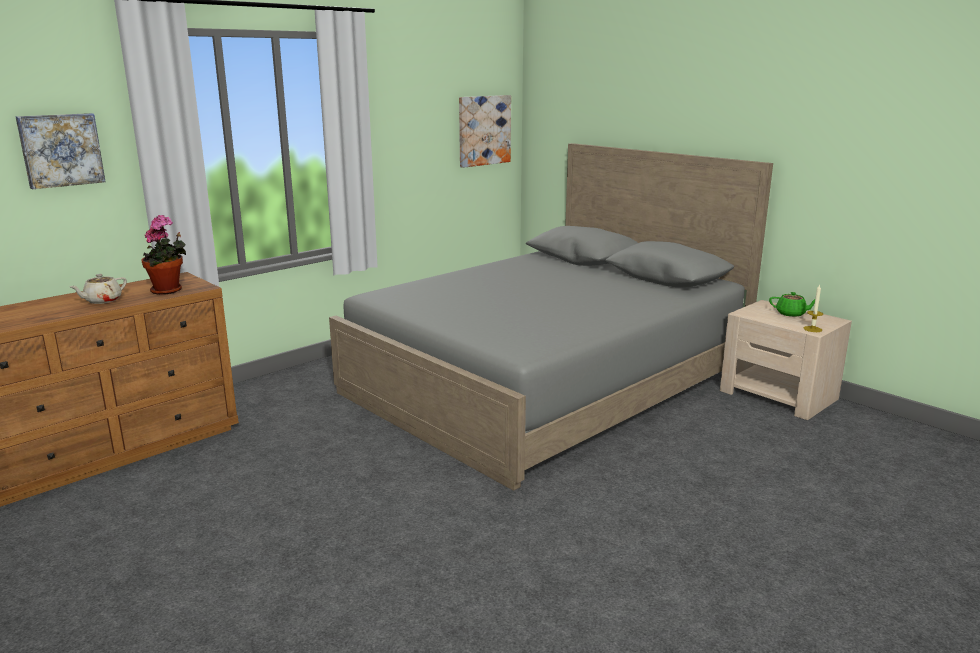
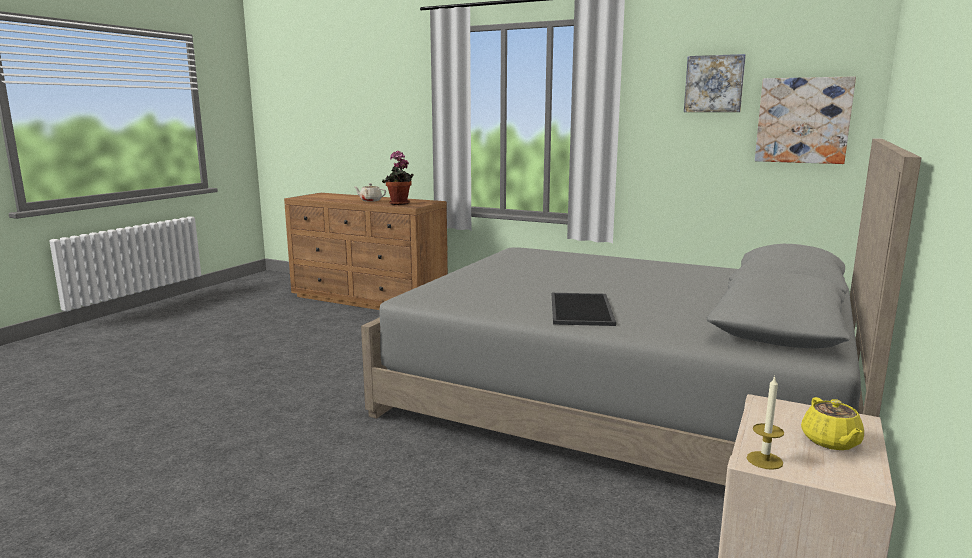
camera: 70 degrees right, 5 degrees down
picture [16,113,106,189] -> picture moved to [684,54,746,112]
green teapot [769,292,820,317] -> yellow teapot [801,397,864,450]
none -> tray [552,293,616,326]

